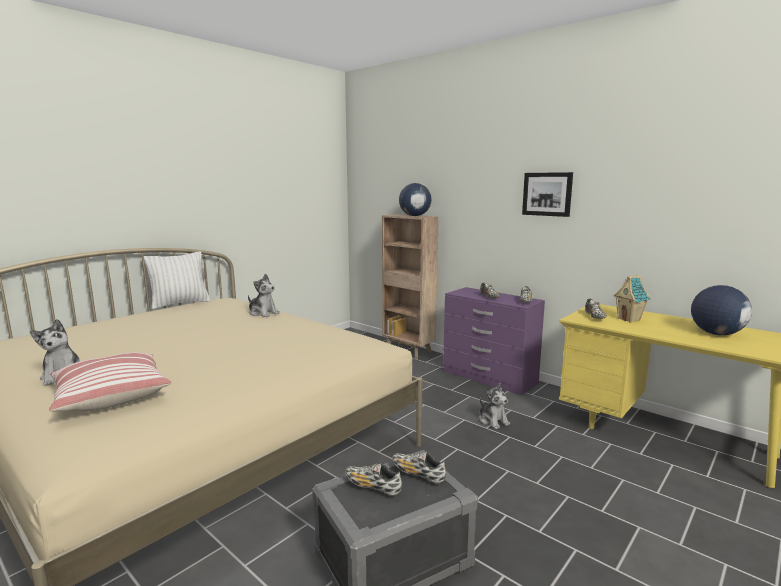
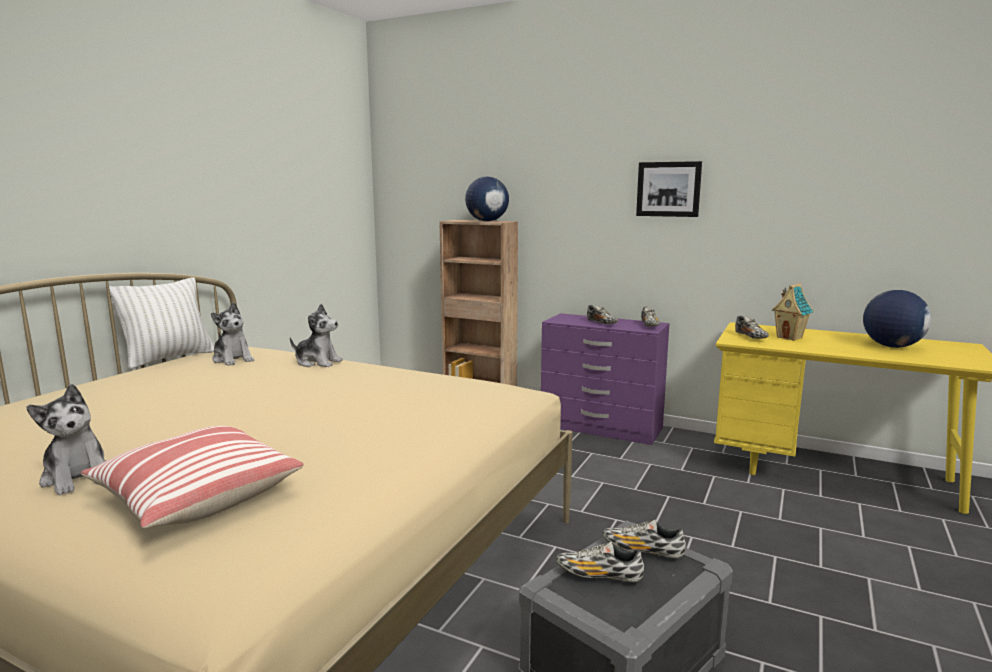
camera: 15 degrees left, 0 degrees up
plush toy [479,383,510,429] -> plush toy moved to [211,302,254,366]

